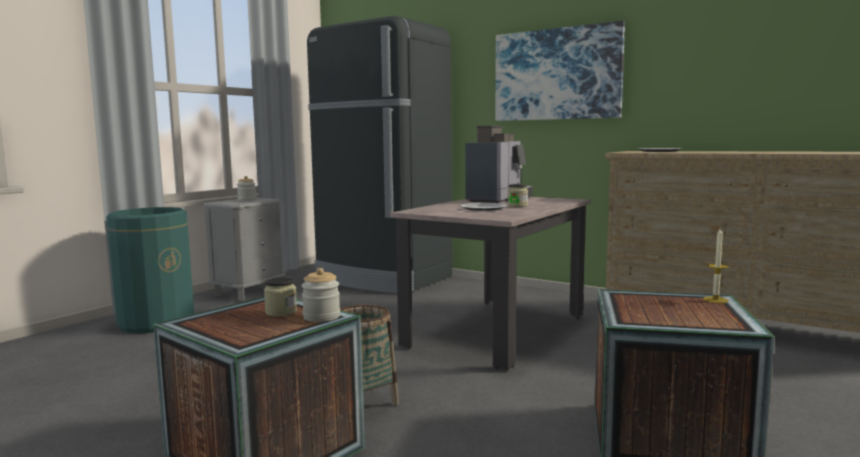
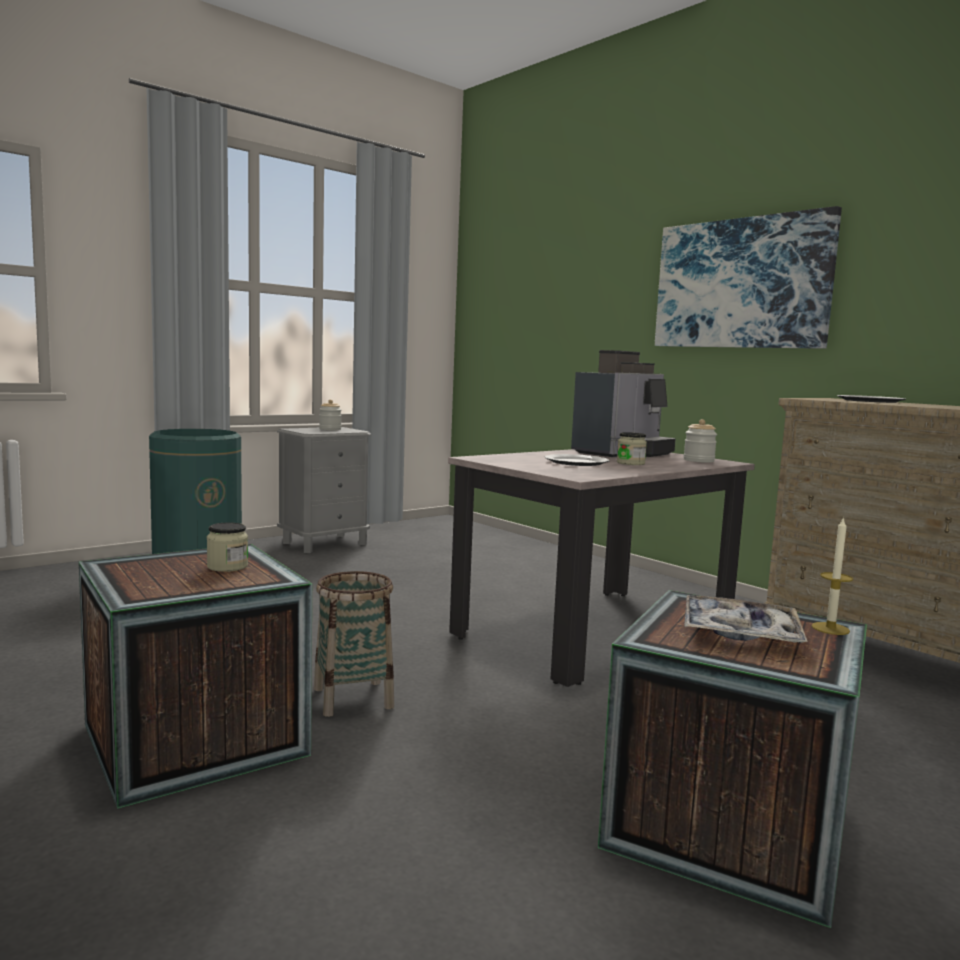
camera: 15 degrees right, 0 degrees up
jar [301,268,340,322] -> jar moved to [683,419,717,463]
black fridge [307,16,452,293] -> none
none -> tray [684,595,807,643]

